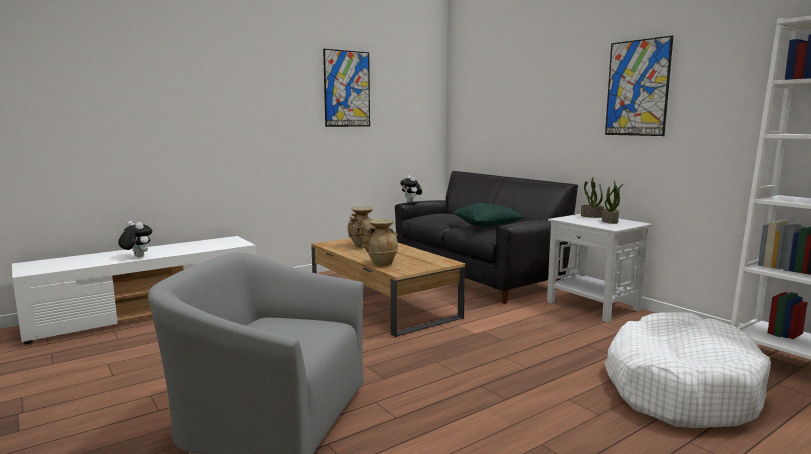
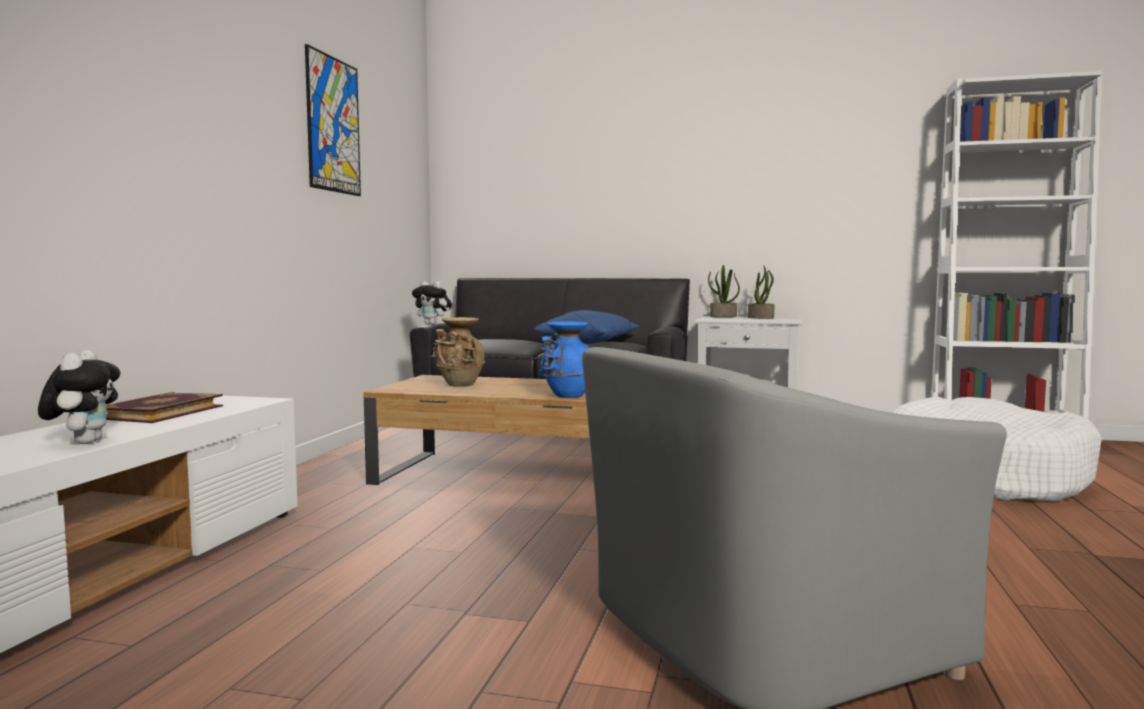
camera: 40 degrees left, 5 degrees down
plush toy [118,221,152,257] -> plush toy turned 90 degrees clockwise [38,350,120,444]
beige vase [361,219,398,266] -> blue vase [539,321,589,398]
green pillow [453,203,525,227] -> blue pillow [534,310,639,344]
picture [605,35,673,136] -> none
none -> book [106,392,223,423]

